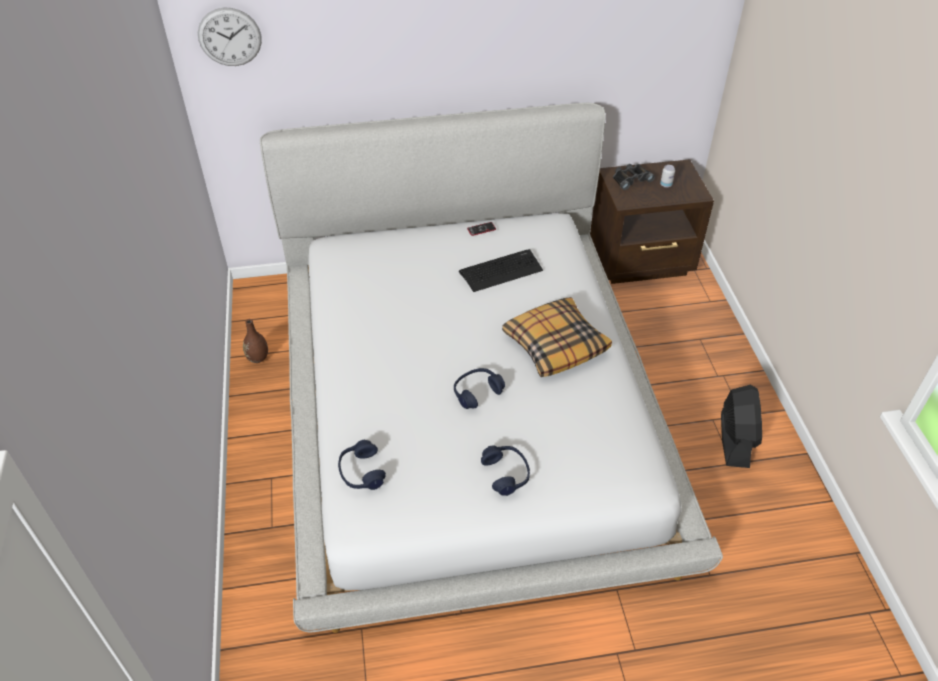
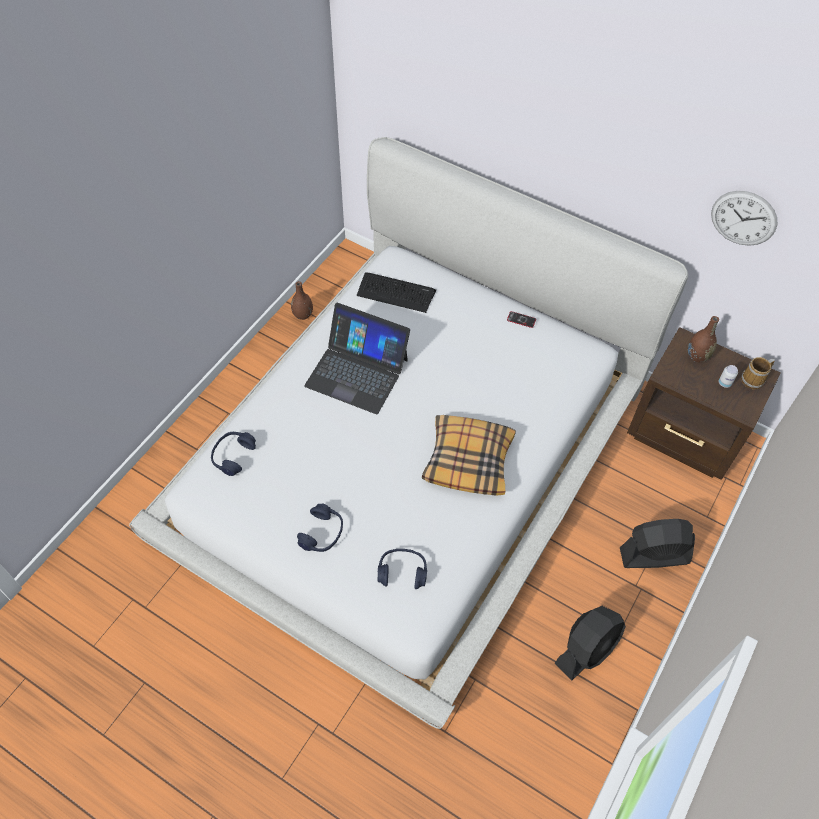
camera: 40 degrees right, 10 degrees up
wall clock [198,8,262,66] -> wall clock moved to [711,191,777,246]
blue headphones [454,368,505,409] -> blue headphones moved to [378,549,427,589]
keyboard [459,249,543,292] -> keyboard moved to [357,272,436,313]
black binoculars [613,164,655,190] -> brown vase [688,316,719,362]
none -> laptop [304,303,410,414]
none -> black fan [620,519,695,568]
none -> mug [741,357,775,390]

